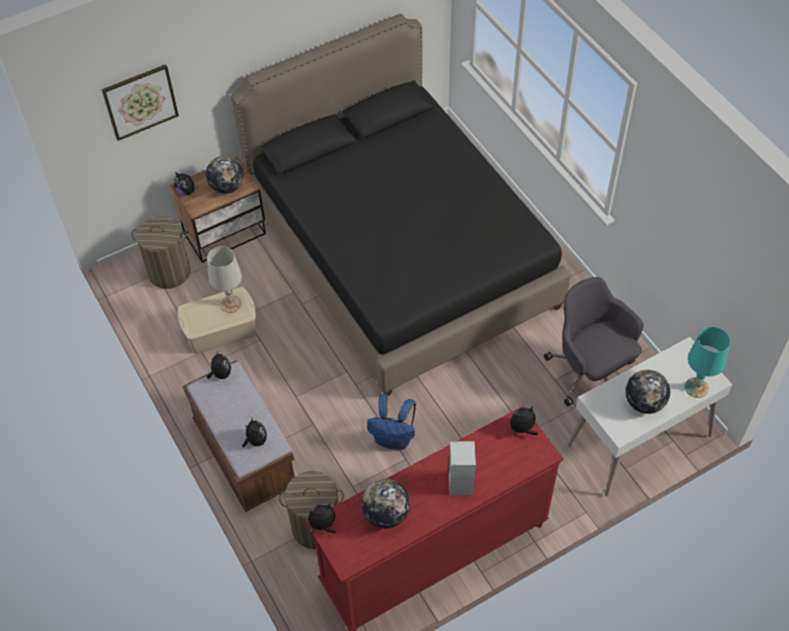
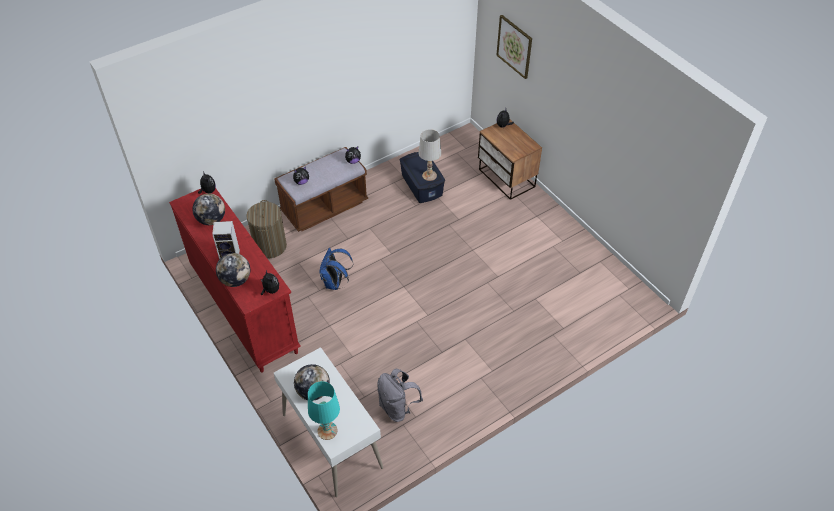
camera: 85 degrees right, 5 degrees down
laundry basket [131,216,191,289] -> none
beige storage box [178,287,256,354] -> blue storage box [400,152,445,203]
globe [206,156,244,194] -> globe moved to [216,253,250,287]
black bed [231,14,571,396] -> none
grey office chair [544,277,643,406] -> grey backpack [377,369,423,422]

